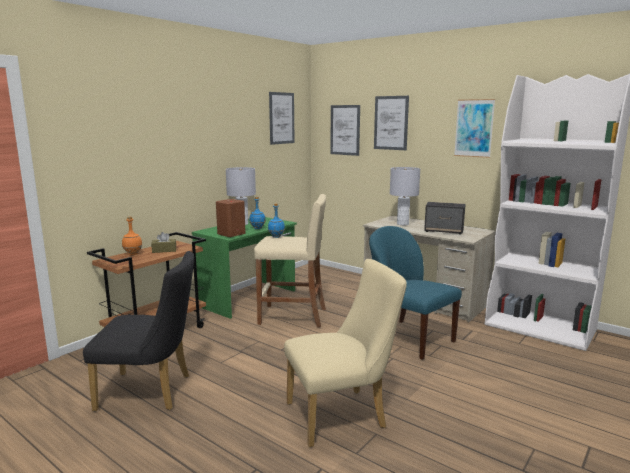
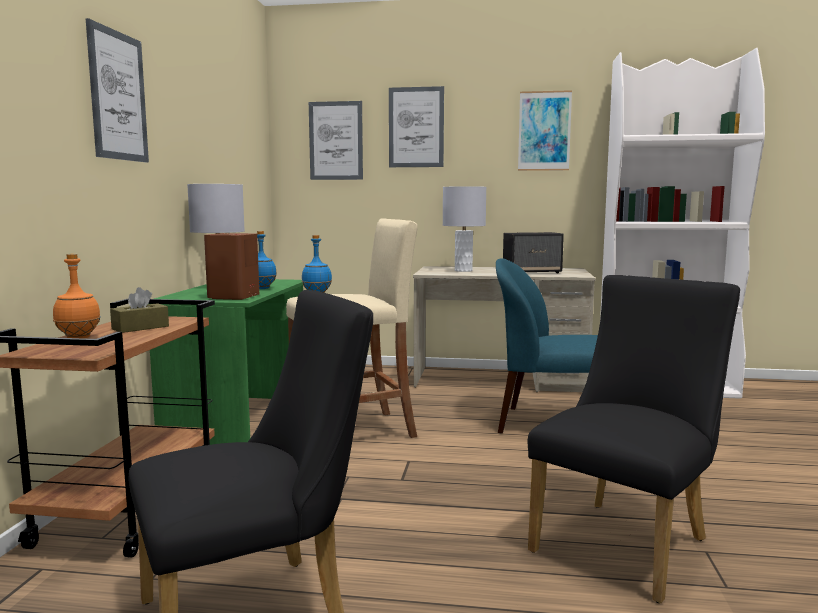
camera: 30 degrees left, 5 degrees down
picture [269,92,295,145] -> picture moved to [86,18,149,163]
beige chair [284,259,407,447] -> black chair [528,275,740,603]

